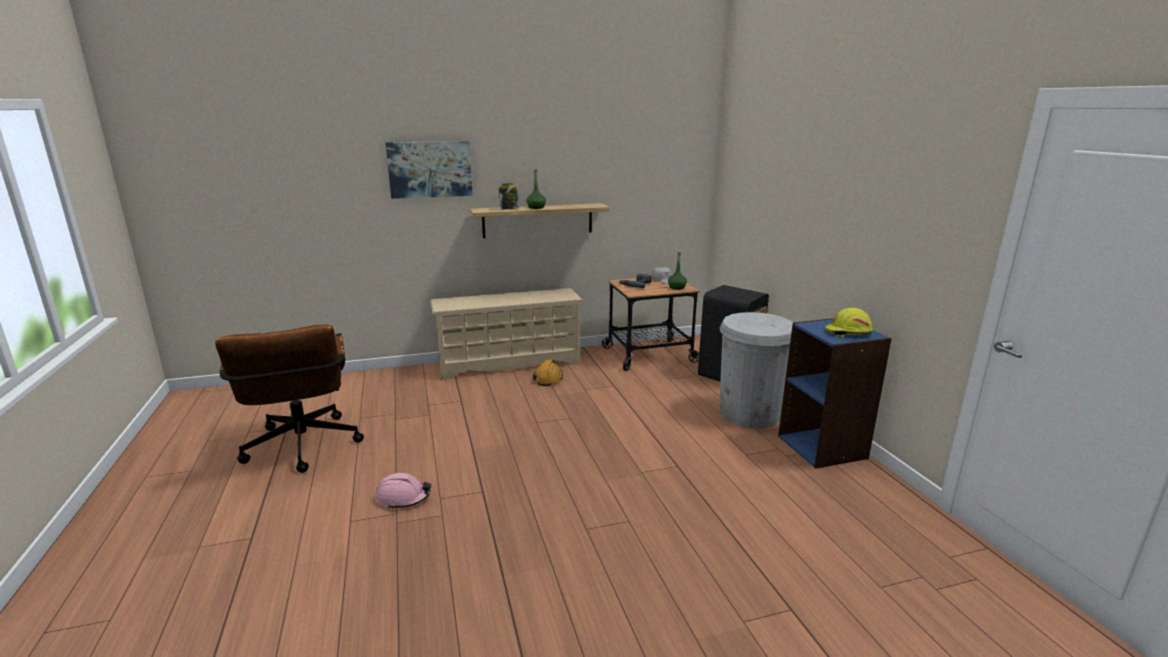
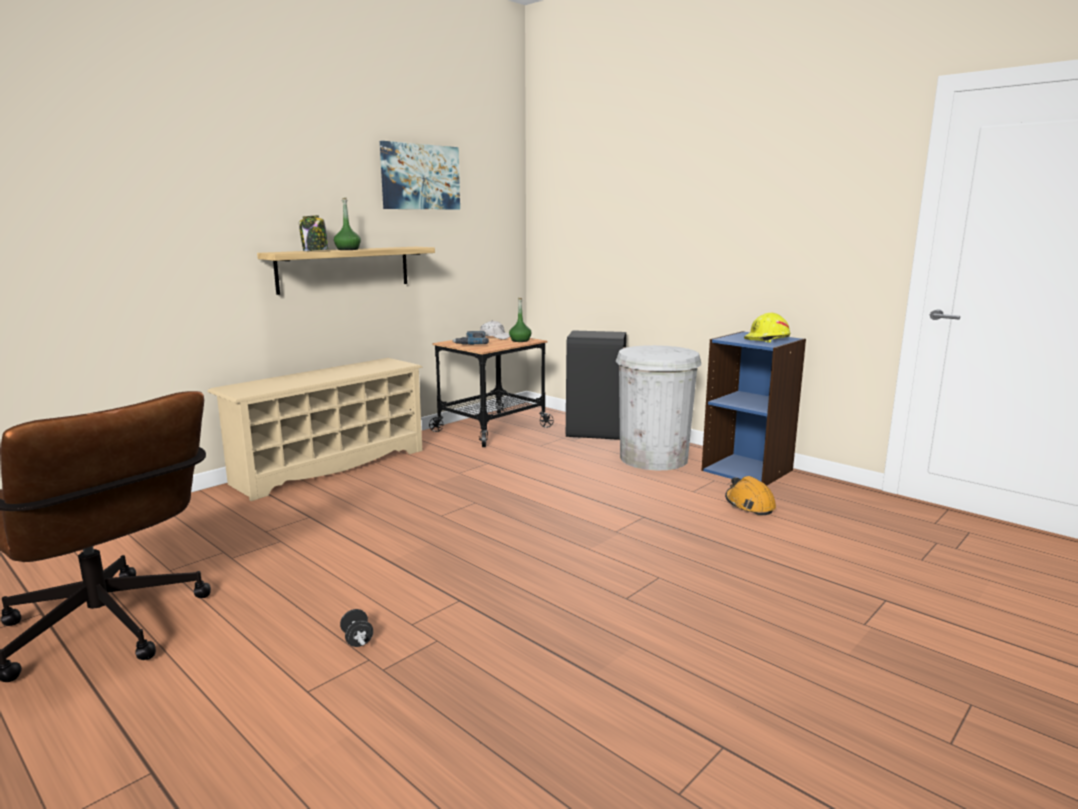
camera: 30 degrees left, 5 degrees down
pink hard hat [375,473,431,510] -> black dumbbell [340,609,373,647]
picture [386,141,473,199] -> picture moved to [380,141,460,209]
orange hard hat [533,360,563,386] -> orange hard hat moved to [725,476,776,516]

